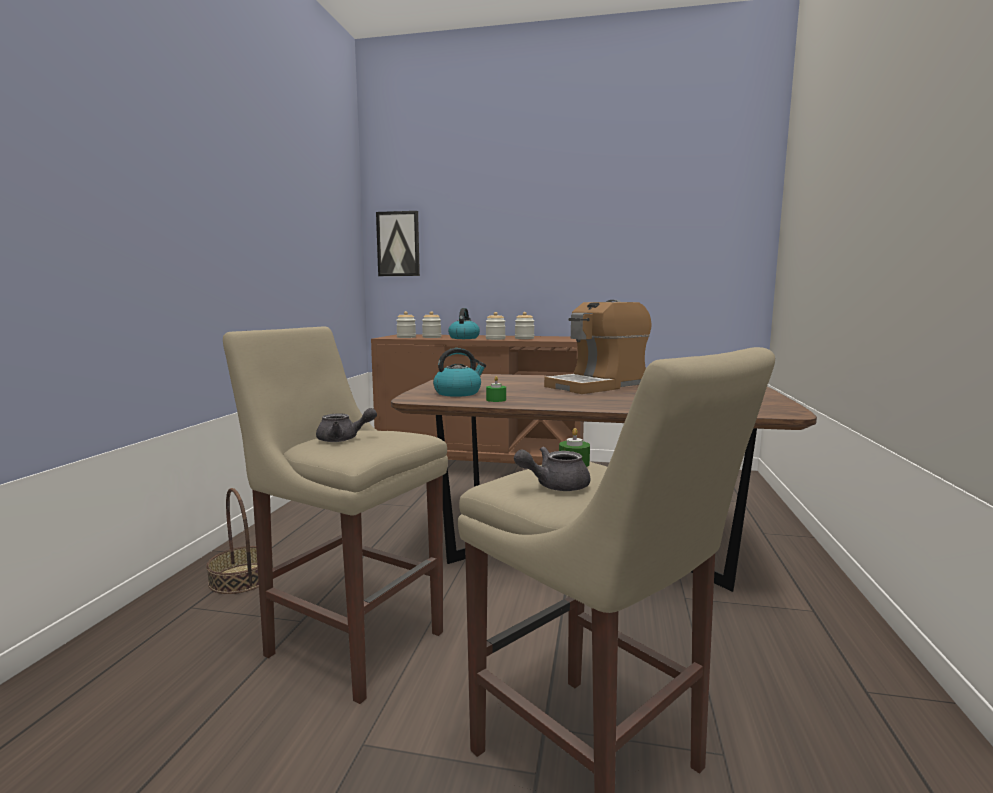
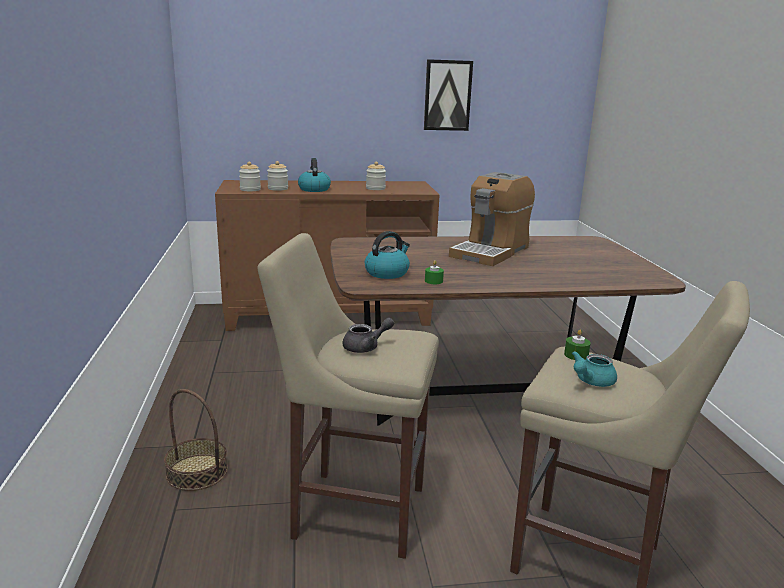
camera: 20 degrees left, 10 degrees up
picture [376,211,420,276] -> picture moved to [424,59,473,131]
jar [486,312,506,340] -> none
grey teapot [514,447,590,491] -> turquoise teapot [572,351,617,387]

